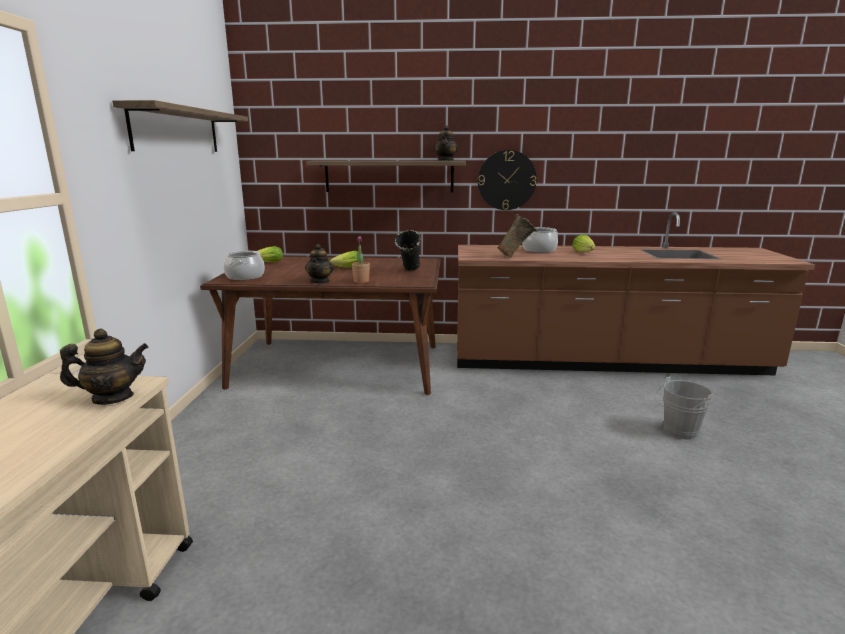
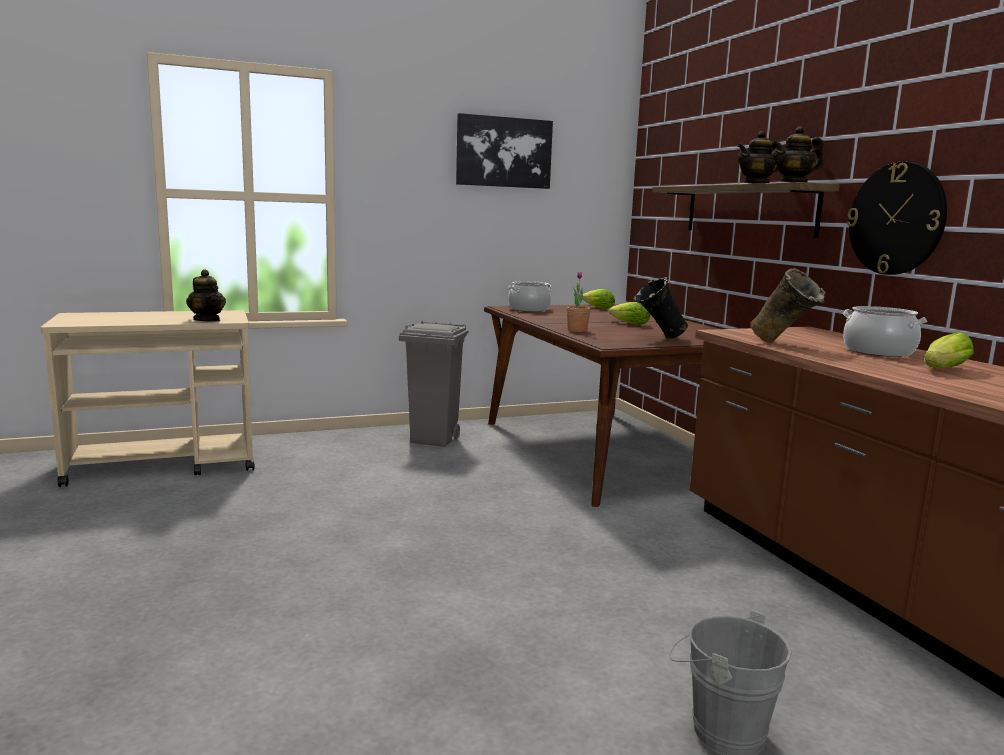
camera: 65 degrees right, 5 degrees down
shelf [112,100,248,152] -> picture [456,113,553,189]
teapot [305,244,334,284] -> teapot moved to [737,131,781,183]
none -> grey trash can [399,321,468,447]

